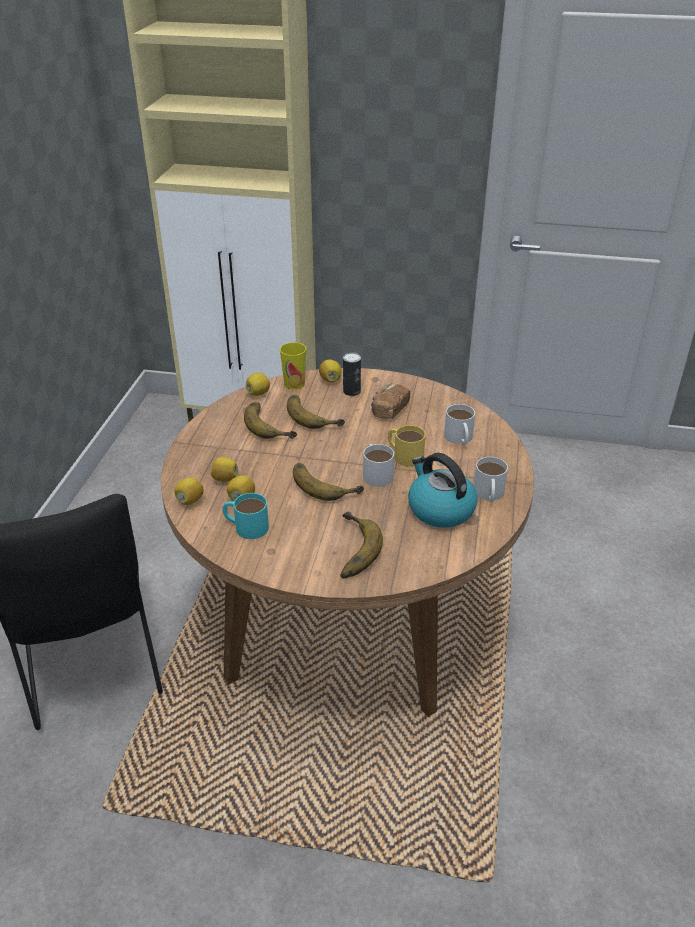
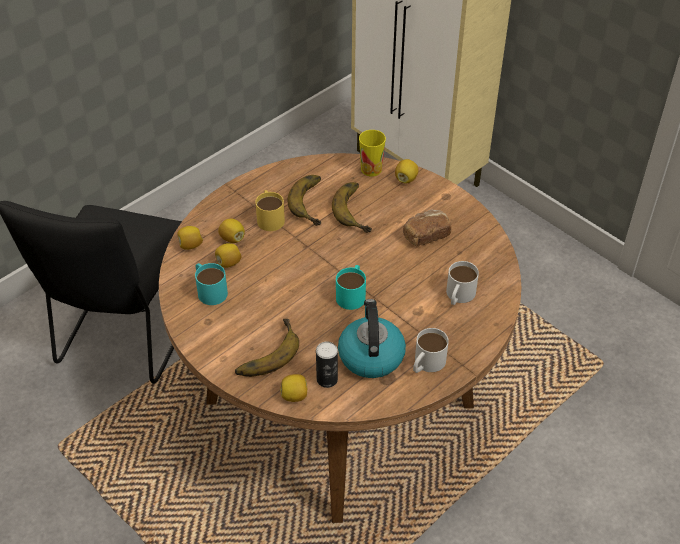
camera: 35 degrees right, 10 degrees up
lemon [246,373,270,396] -> lemon moved to [280,374,307,402]
banana [293,463,364,501] -> none
can [343,352,361,396] -> can moved to [316,341,338,388]
white mug [363,444,394,487] -> turquoise mug [336,265,366,310]
yellow mug [388,425,425,467] -> yellow mug moved to [255,190,285,231]

